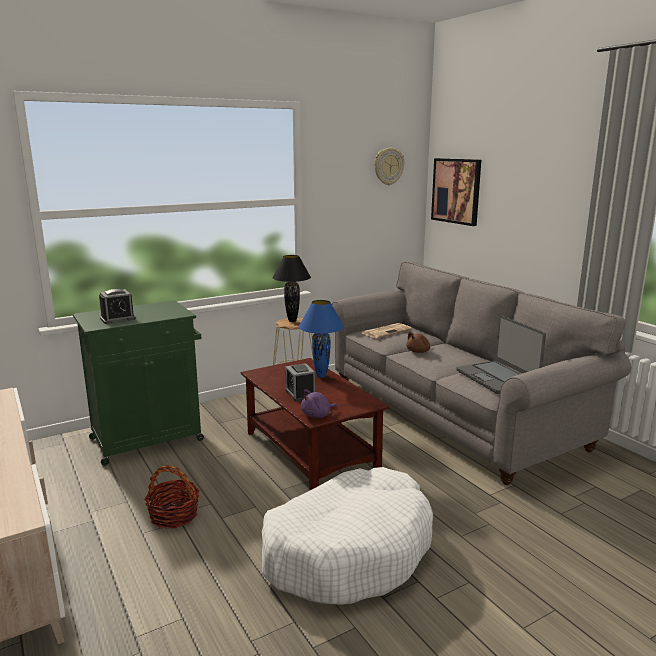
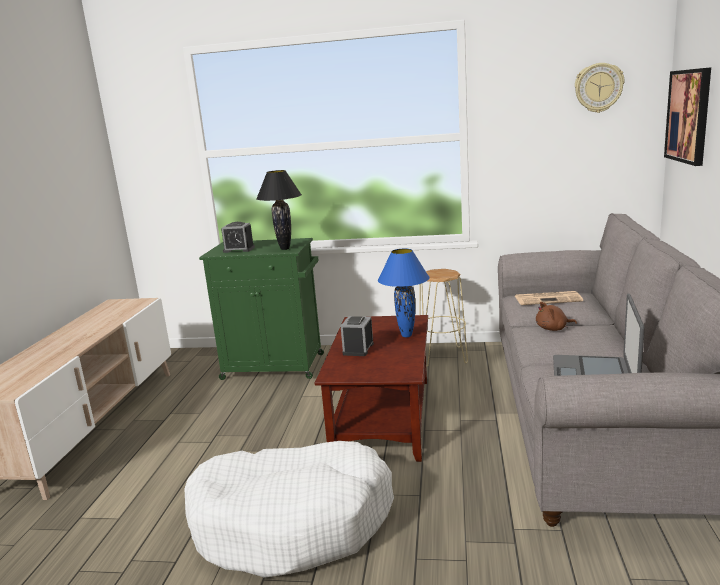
camera: 40 degrees right, 0 degrees up
basket [144,465,200,528] -> none
black table lamp [272,255,311,322] -> black table lamp moved to [256,170,302,250]
purple plush toy [301,389,338,418] -> none

